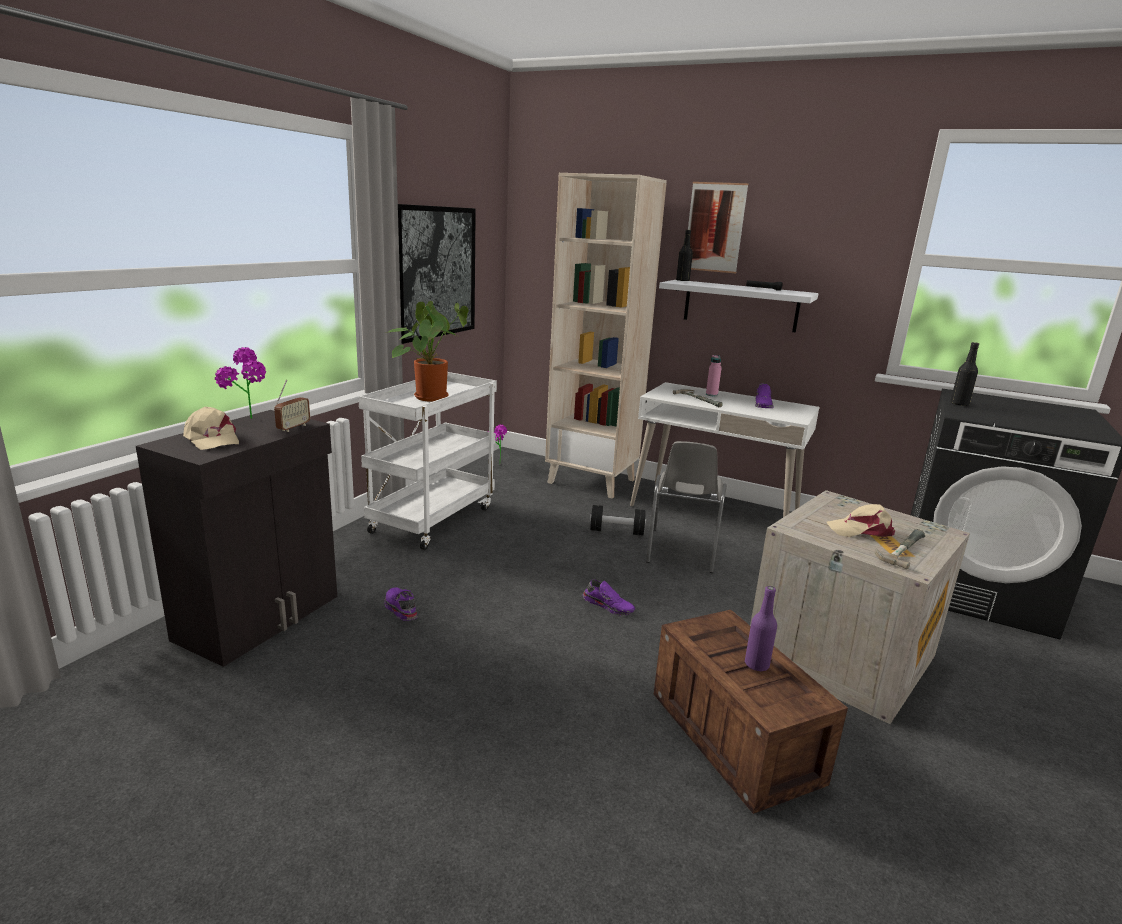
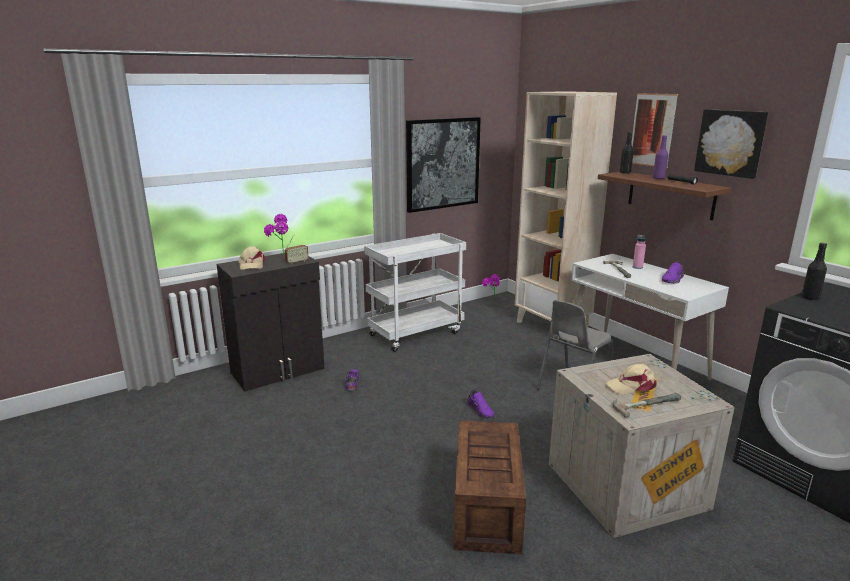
camera: 30 degrees right, 0 degrees up
potted plant [389,301,469,402] -> none
black dumbbell [590,505,646,535] -> none
white shelf [659,280,819,333] -> brown shelf [598,172,732,221]
purple bottle [745,586,777,671] -> purple bottle moved to [653,135,668,179]
beige cap [827,504,895,537] -> beige cap turned 45 degrees counterclockwise [605,364,657,395]
none -> picture [694,109,768,179]

